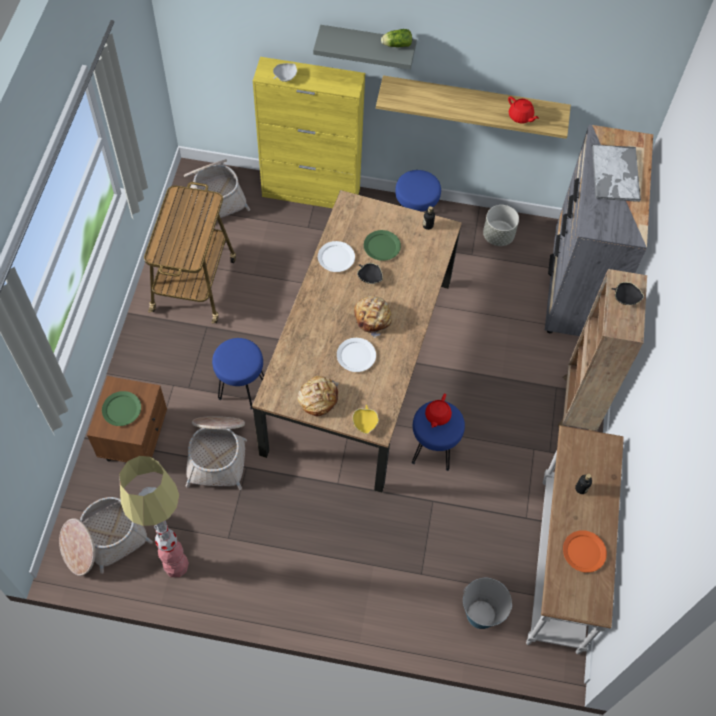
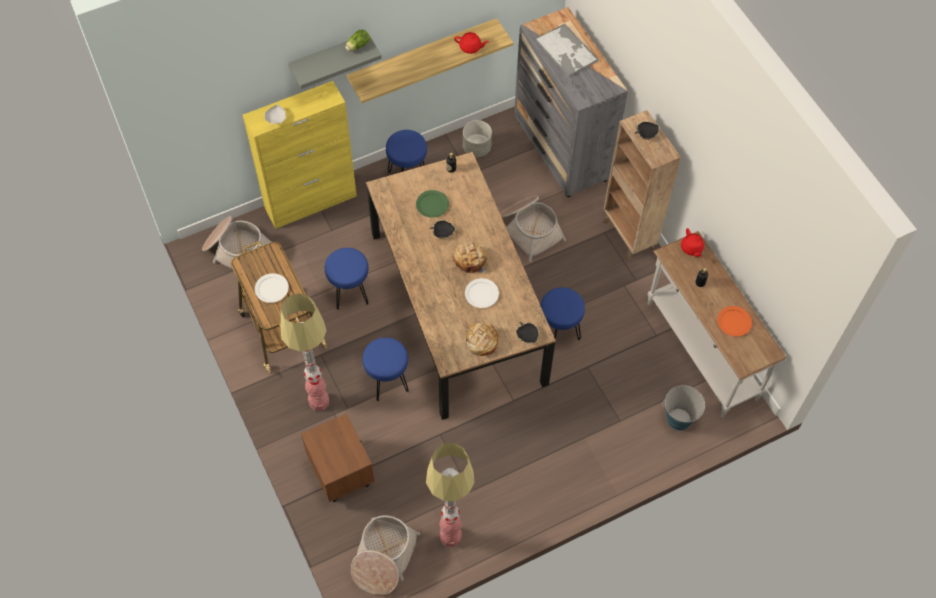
camera: 35 degrees left, 0 degrees up
green plate [102,391,141,426] -> none
basket [186,416,247,490] -> basket moved to [500,196,566,262]
white plate [318,241,355,272] -> white plate moved to [255,273,289,303]
yellow bowl [352,405,379,434] -> black bowl [516,322,539,343]
red teapot [425,394,452,428] -> red teapot moved to [681,228,704,257]
none -> floor lamp [281,293,329,411]
none -> blue stool [325,248,369,310]

